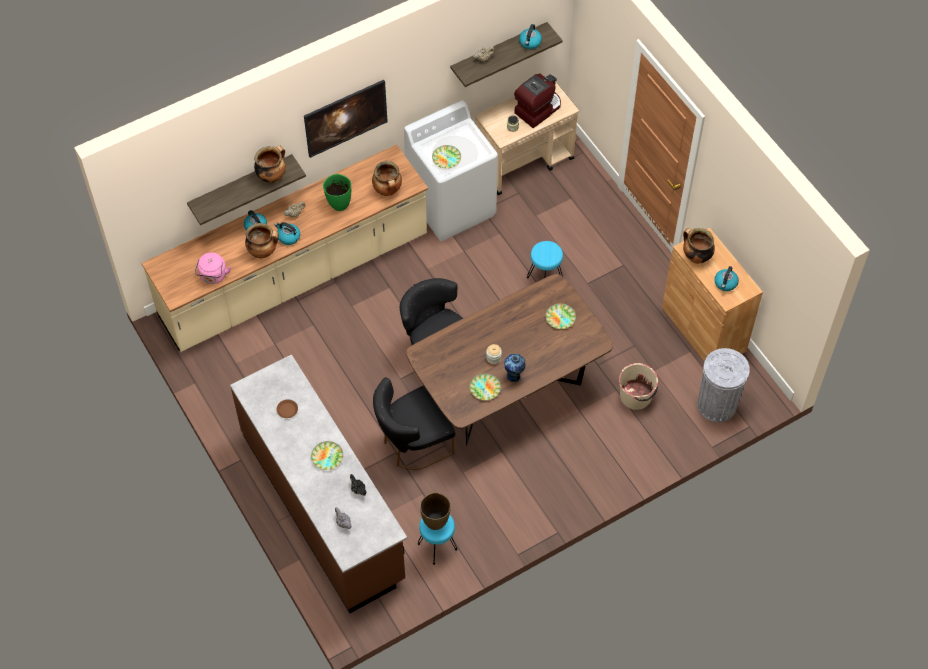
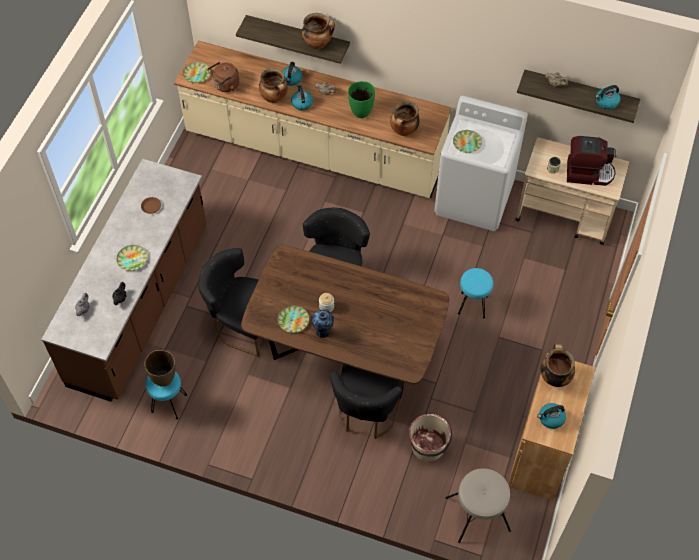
camera: 50 degrees right, 0 degrees up
pink kettle [195,252,231,284] -> brown kettle [207,62,239,92]
picture [304,80,388,158] -> none
plate [545,303,576,329] -> plate moved to [183,62,211,83]
grey trash can [697,348,750,422] -> beige stool [445,468,511,543]
none -> black chair [330,364,404,439]

